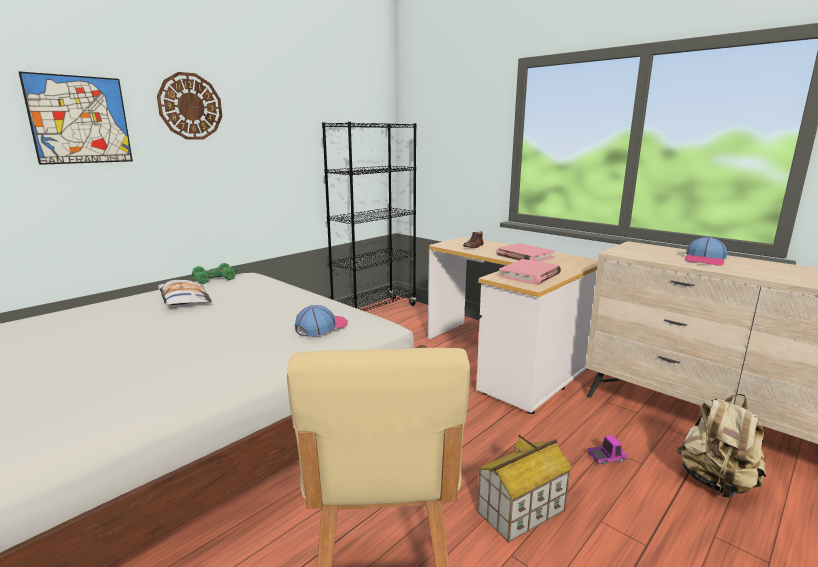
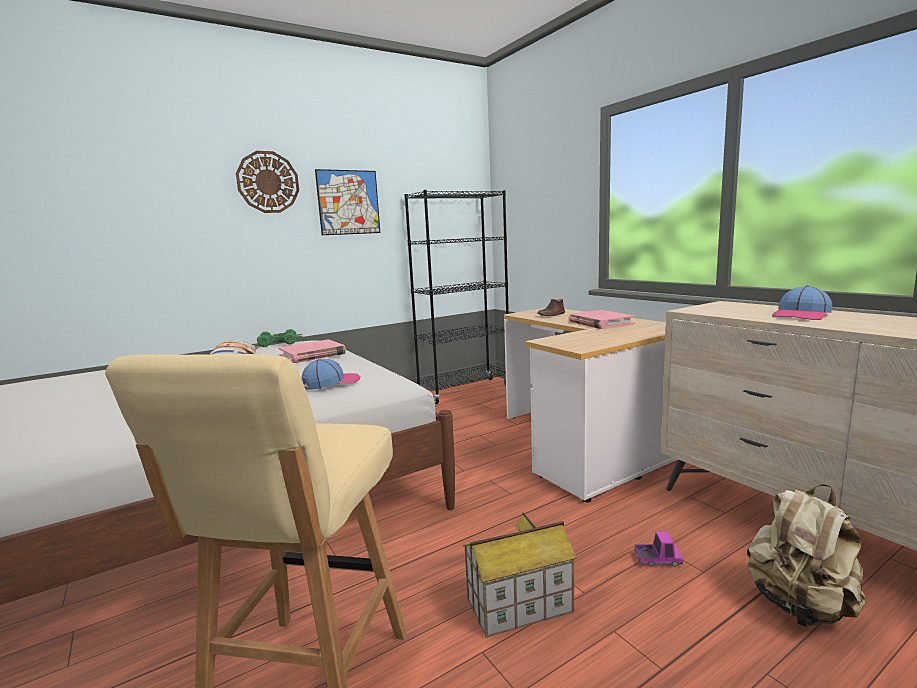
camera: 15 degrees right, 5 degrees down
picture [19,71,133,165] -> picture moved to [315,169,380,235]
pink book [499,259,561,284] -> pink book moved to [279,339,346,363]

